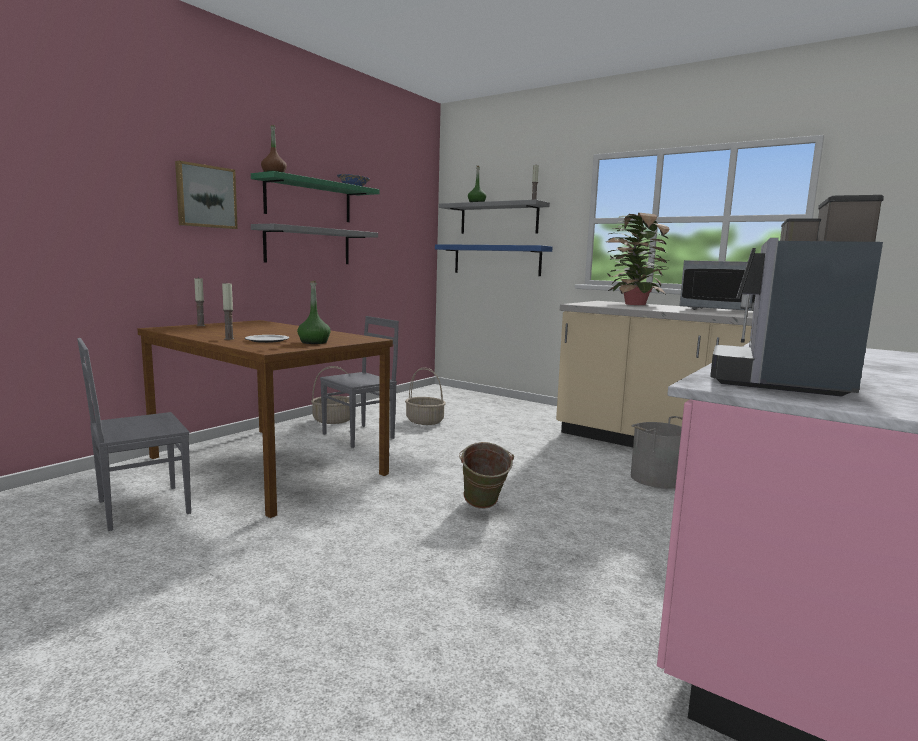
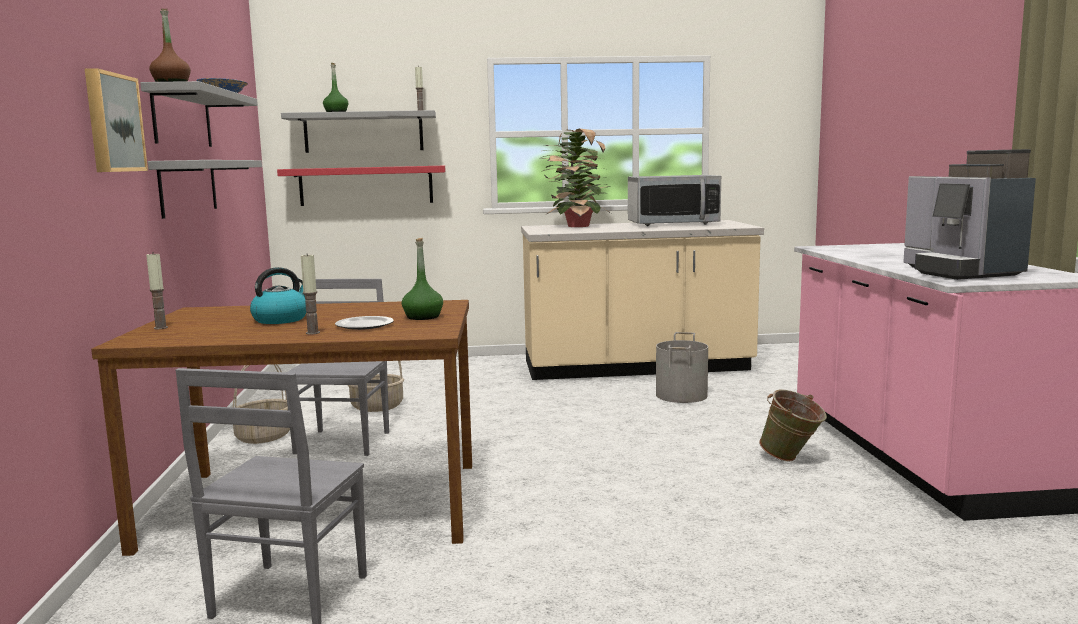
camera: 40 degrees left, 0 degrees up
green shelf [251,171,380,222] -> grey shelf [140,81,258,147]
blue shelf [435,244,553,276] -> red shelf [277,166,446,206]
green bucket [459,442,514,509] -> green bucket moved to [759,389,827,462]
none -> kettle [250,267,307,324]

